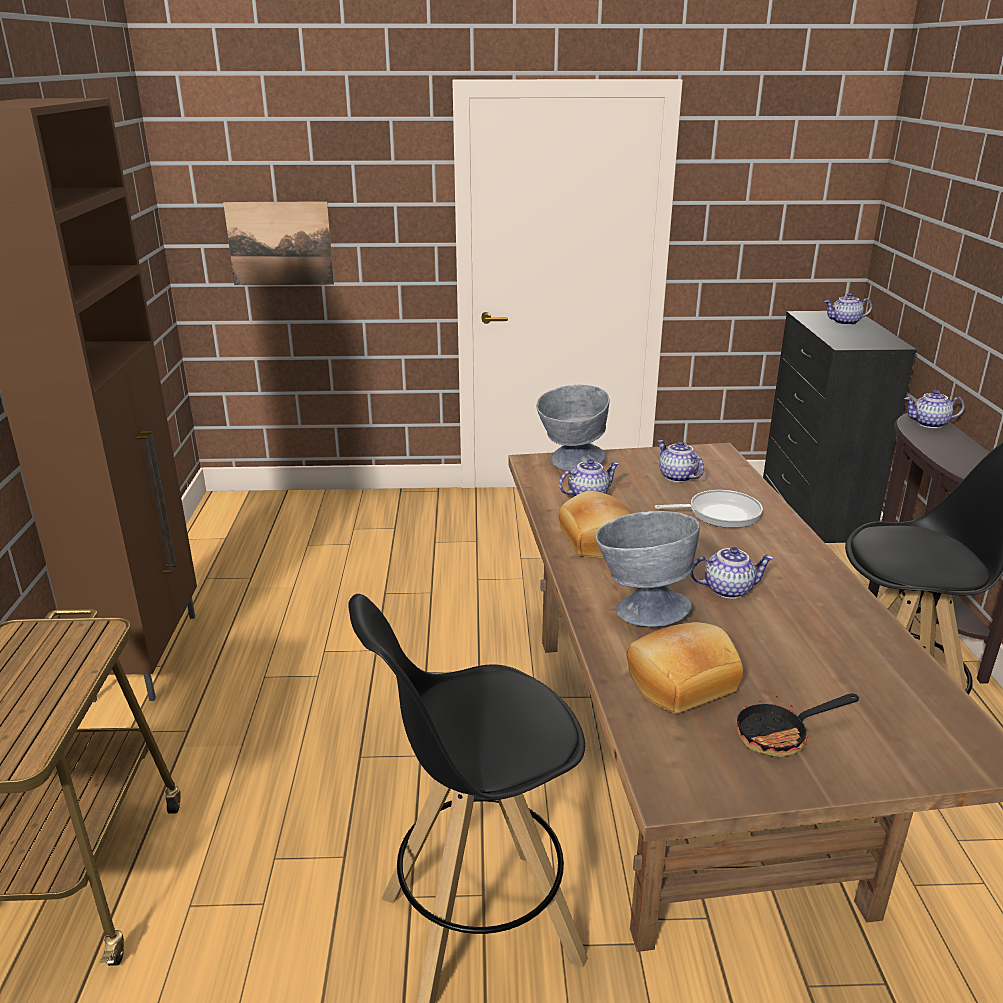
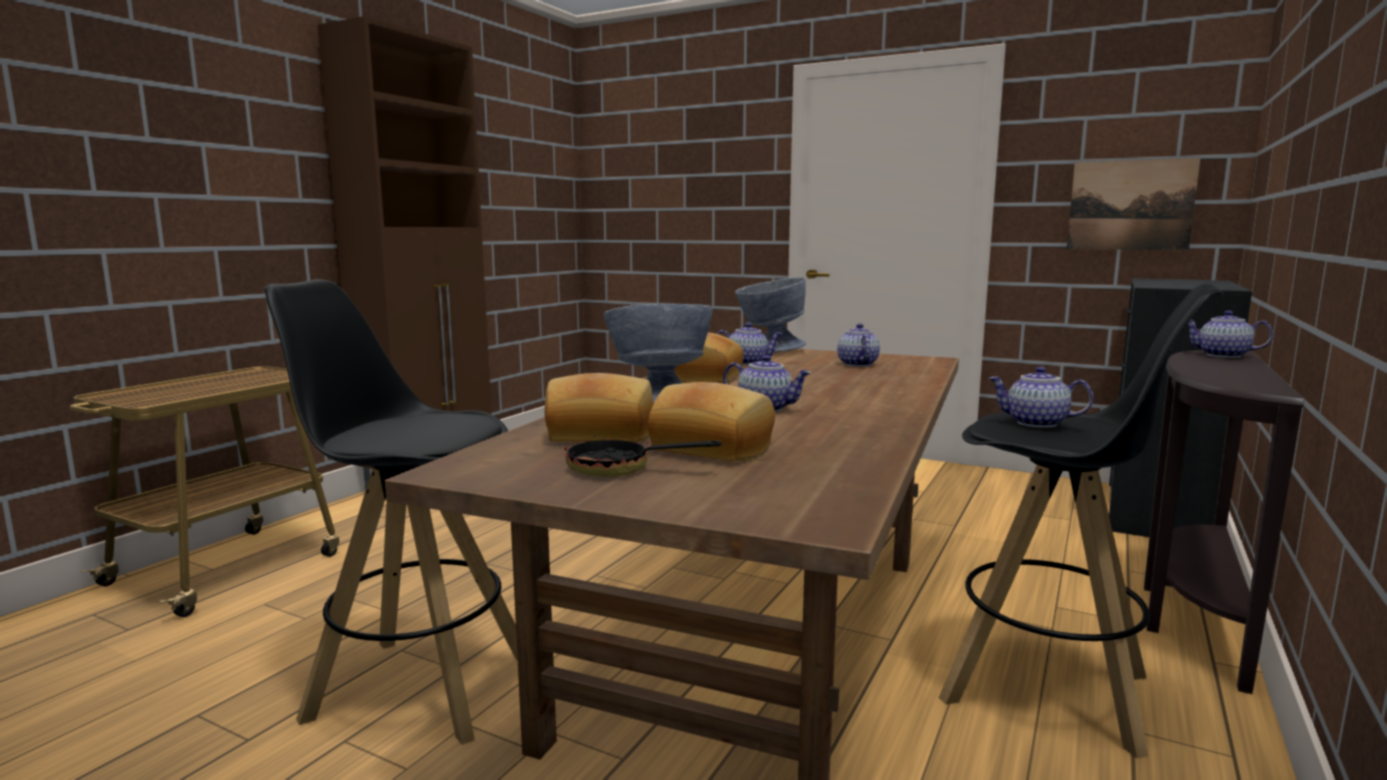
camera: 30 degrees right, 15 degrees down
picture [223,201,334,285] -> picture moved to [1067,158,1200,250]
frying pan [654,490,763,528] -> none
teapot [824,293,872,325] -> teapot moved to [988,366,1093,428]
none -> bread [647,382,775,462]

